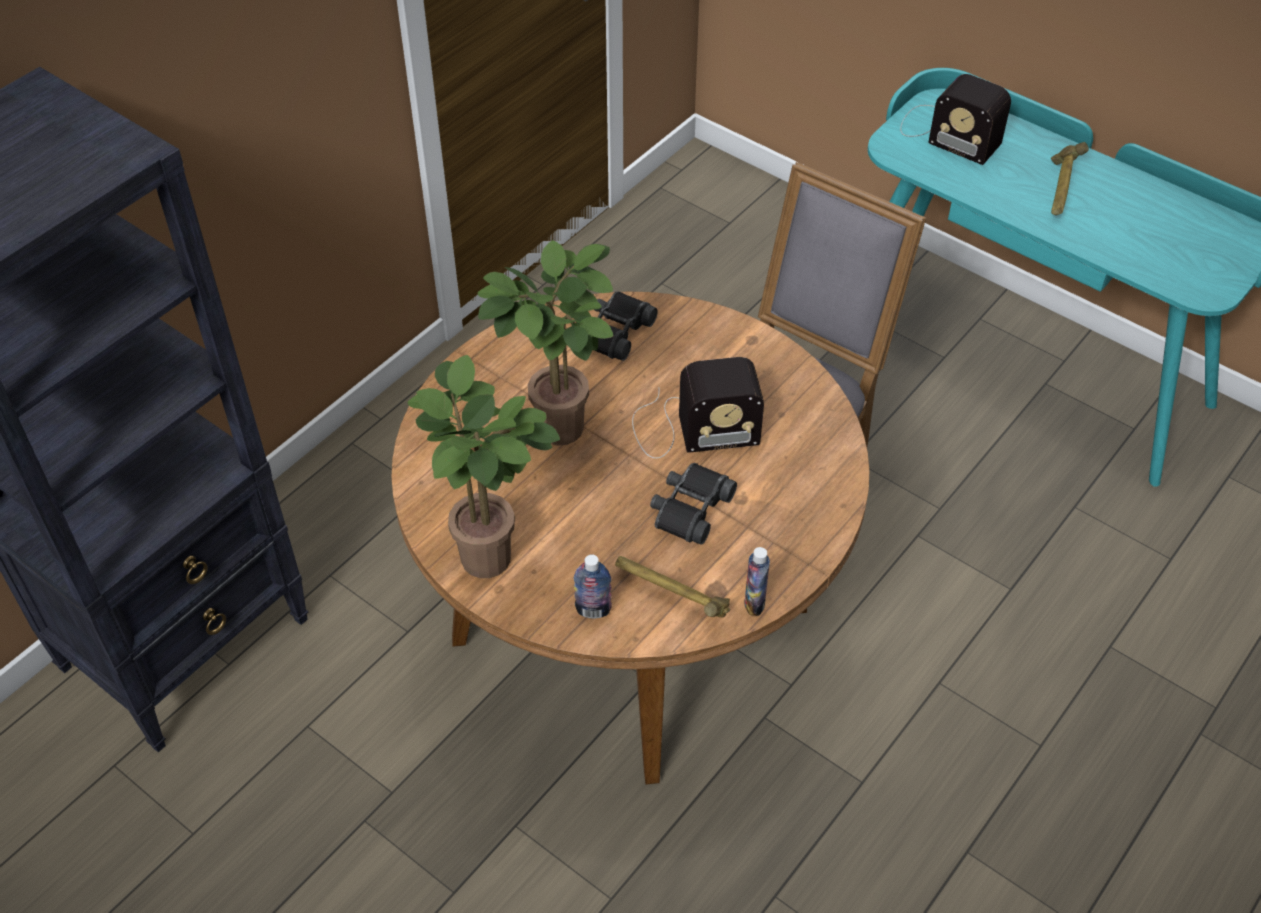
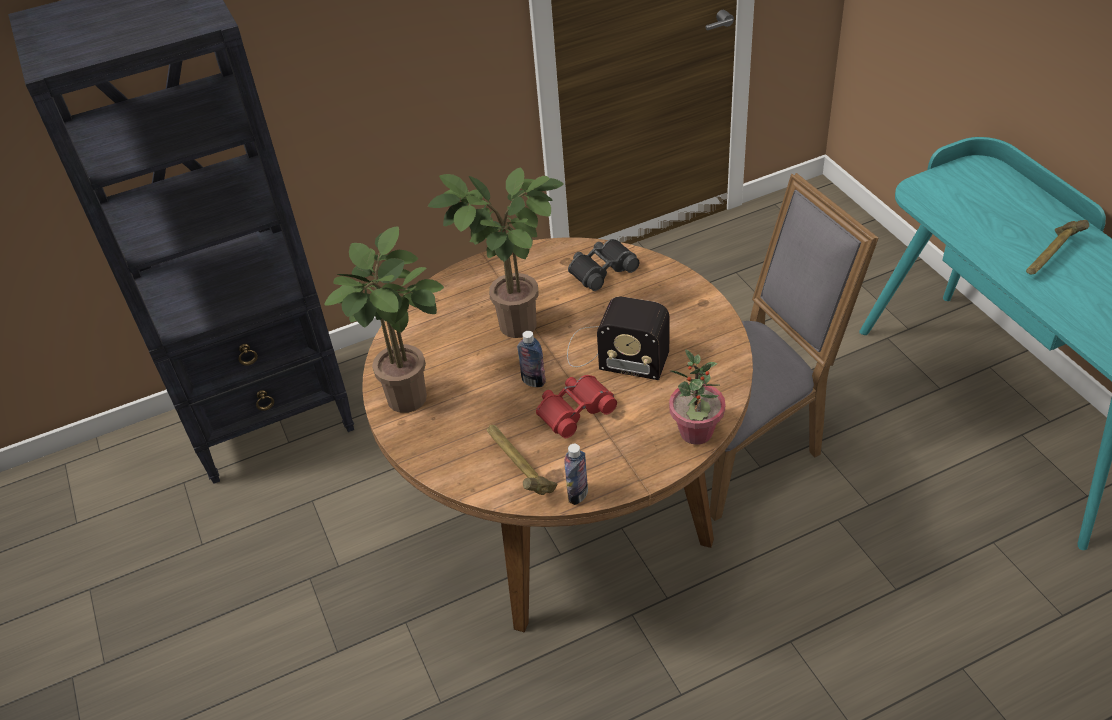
camera: 30 degrees right, 5 degrees down
bottle [574,555,612,619] -> bottle moved to [517,331,546,387]
black binoculars [650,463,737,545] -> red binoculars [536,375,617,438]
radio [900,74,1011,165] -> none
none -> potted plant [669,349,725,445]

